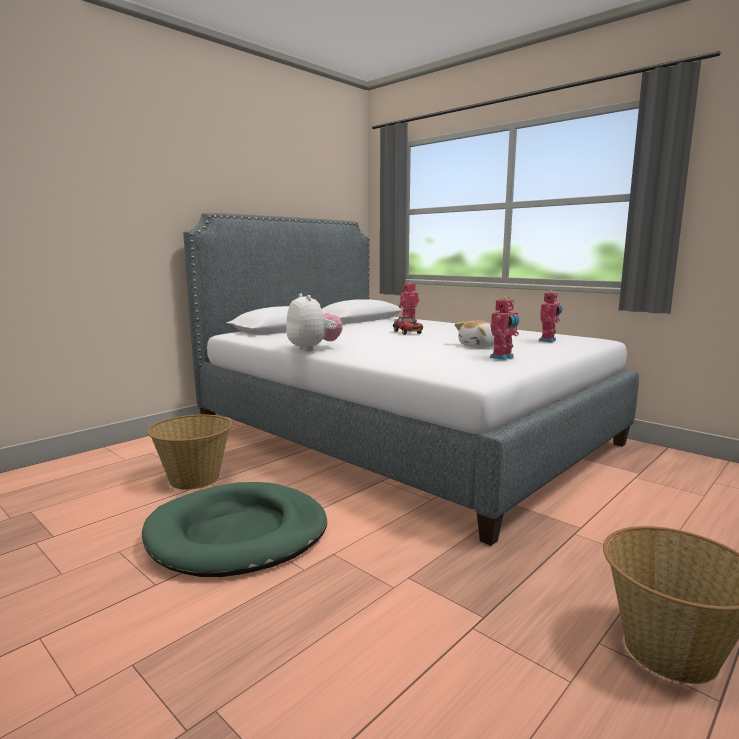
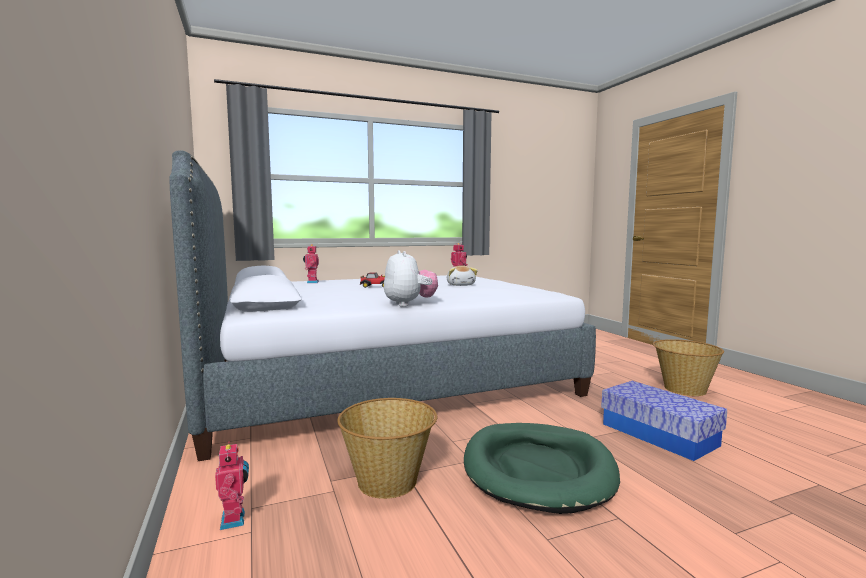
camera: 65 degrees left, 5 degrees down
plush toy [286,293,342,351] -> plush toy turned 75 degrees clockwise [384,250,438,307]
toy robot [490,297,519,360] -> toy robot moved to [215,442,249,530]
none -> storage box [601,381,727,461]

